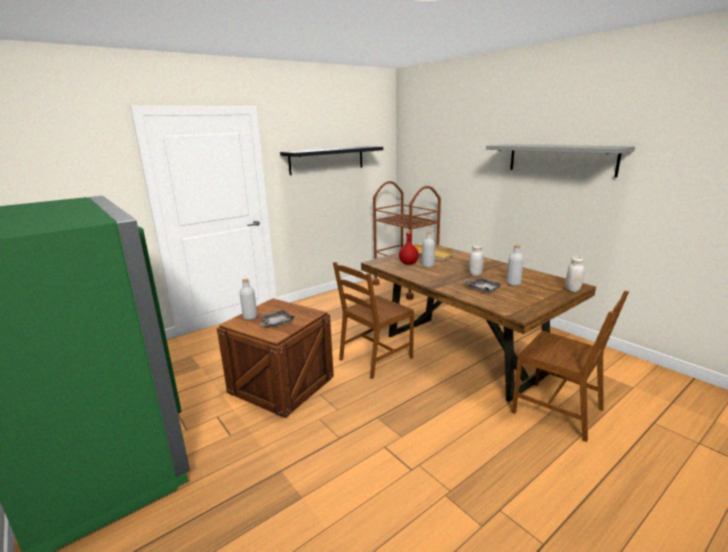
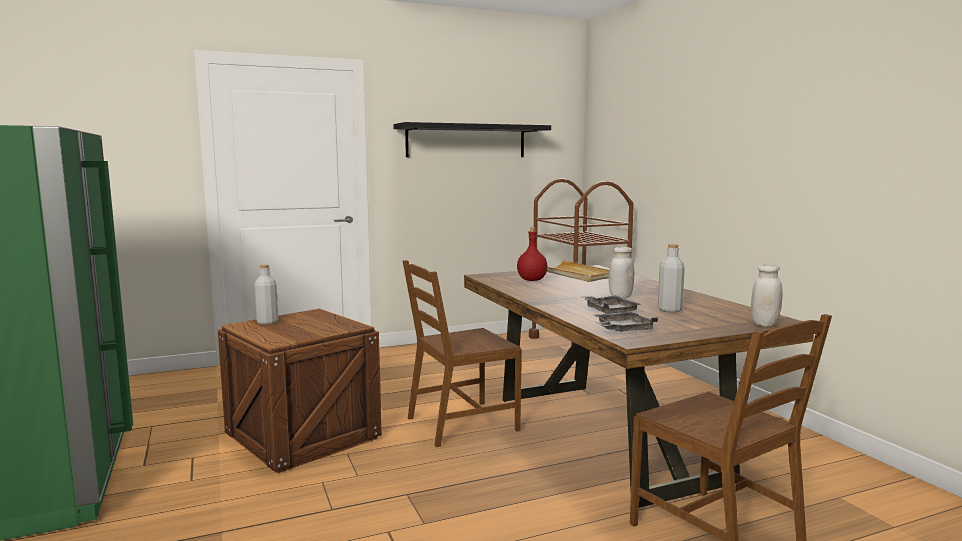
camera: 15 degrees right, 10 degrees down
grey tray [260,310,295,327] -> grey tray moved to [594,312,658,332]
grey bottle [422,232,435,268] -> none
grey shelf [486,144,635,178] -> none

